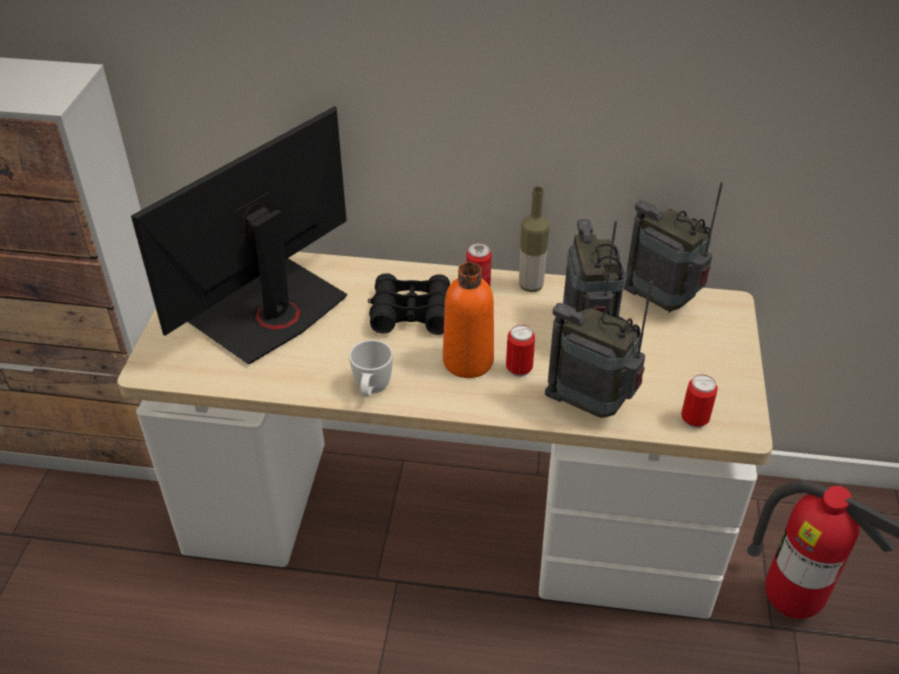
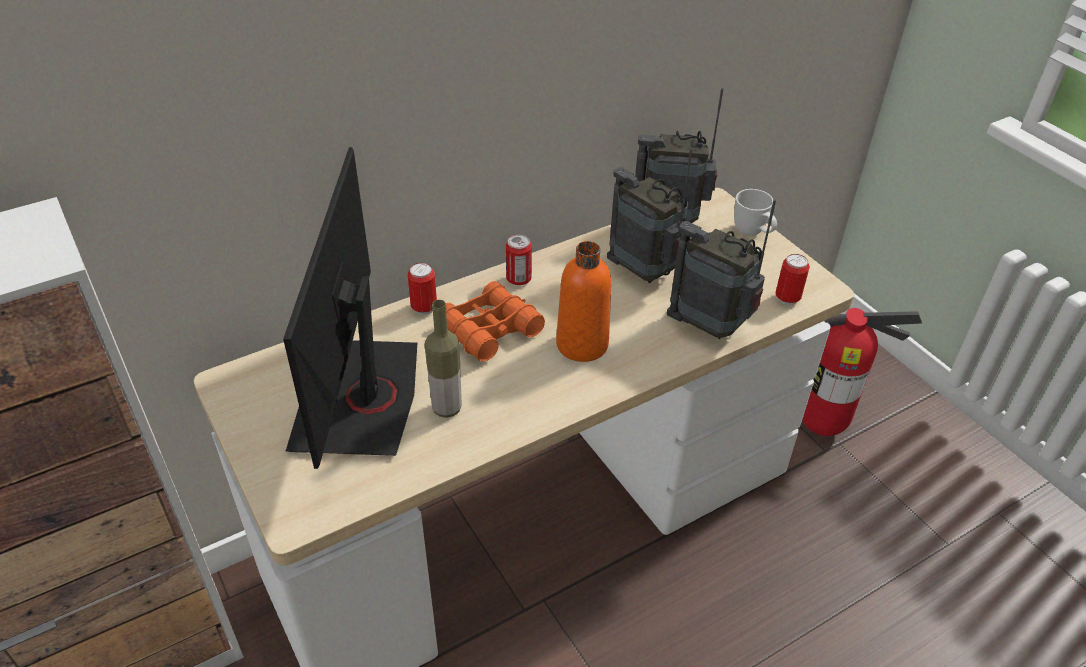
camera: 40 degrees left, 0 degrees up
white mug [349,340,393,397] -> white mug moved to [734,189,777,236]
black binoculars [368,273,450,335] -> orange binoculars [446,281,545,361]
can [506,325,535,377] -> can moved to [407,263,437,315]
bottle [519,186,550,292] -> bottle moved to [424,300,462,418]
radio [545,281,653,418] -> radio turned 45 degrees clockwise [667,199,776,339]

